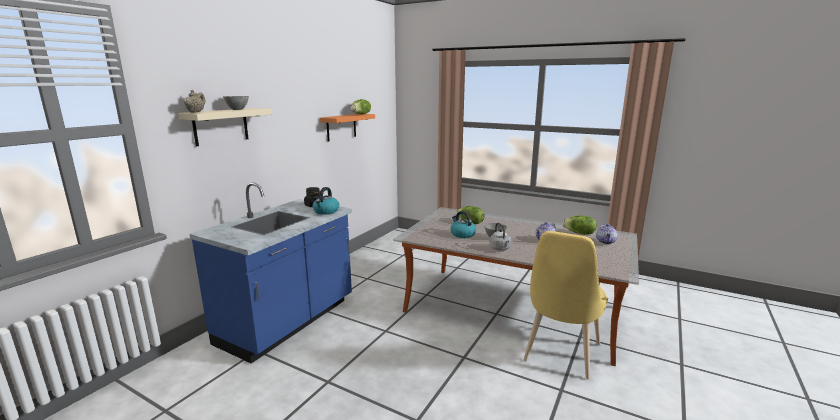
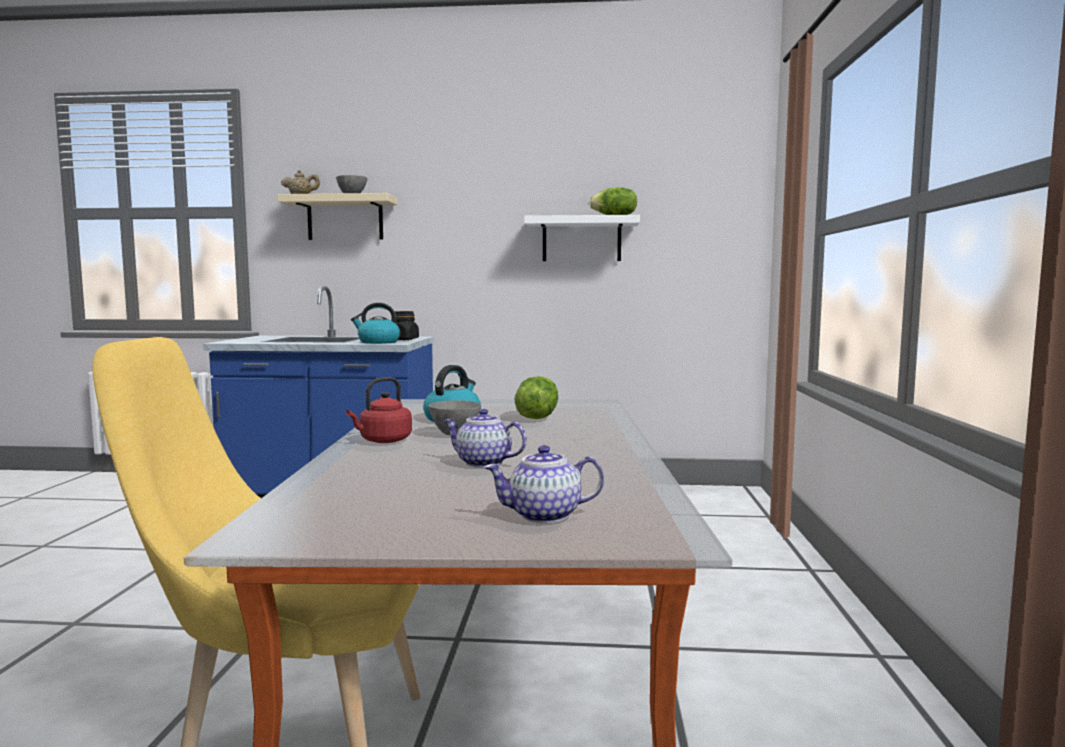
camera: 65 degrees right, 10 degrees down
orange shelf [320,114,375,141] -> white shelf [524,215,640,261]
grey kettle [489,223,511,251] -> red kettle [346,377,412,443]
lettuce [563,216,597,235] -> none

